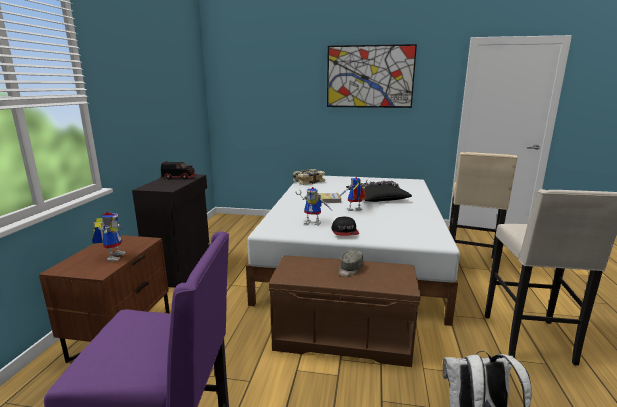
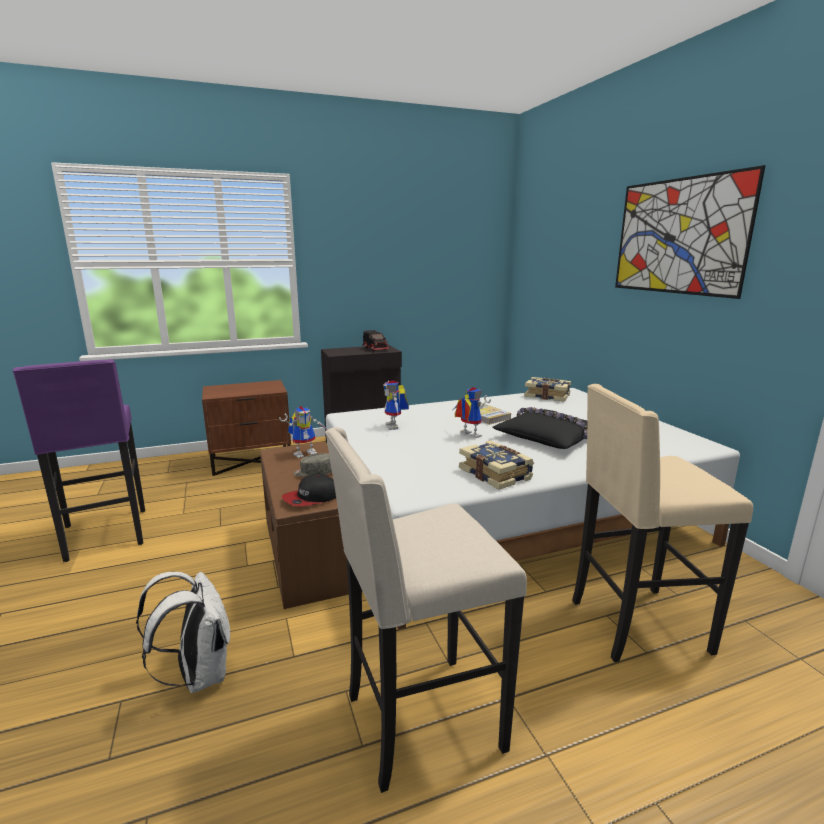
camera: 60 degrees right, 0 degrees up
toy robot [92,212,126,261] -> toy robot moved to [279,406,328,458]
cap [332,216,359,236] -> cap moved to [282,474,336,507]
none -> book [459,440,534,490]

